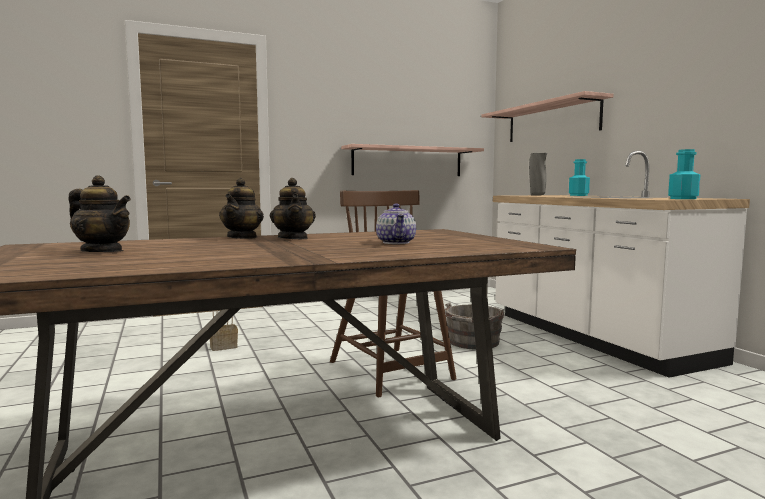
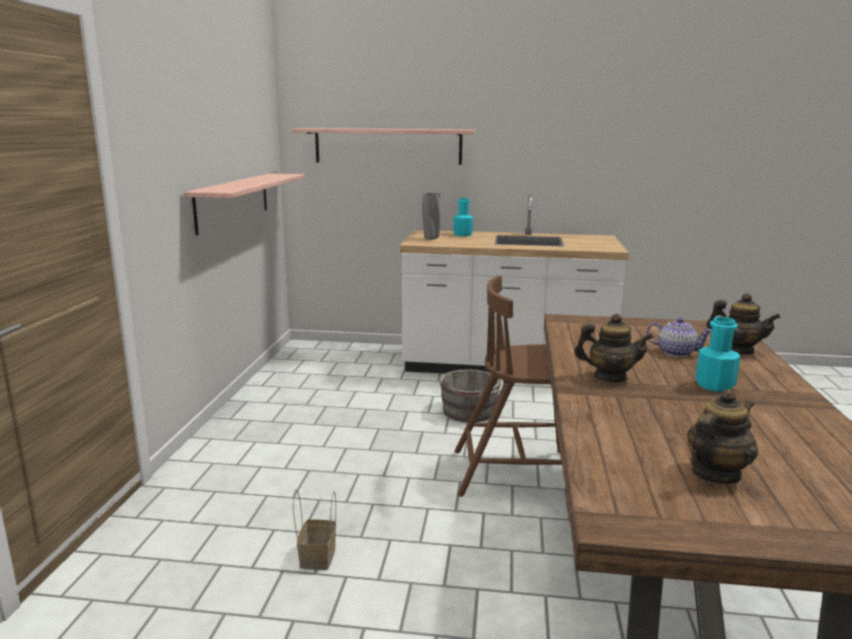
camera: 60 degrees left, 10 degrees up
teapot [219,178,264,239] -> teapot moved to [707,293,781,354]
turquoise bottle [668,149,701,199] -> turquoise bottle moved to [696,317,740,392]

